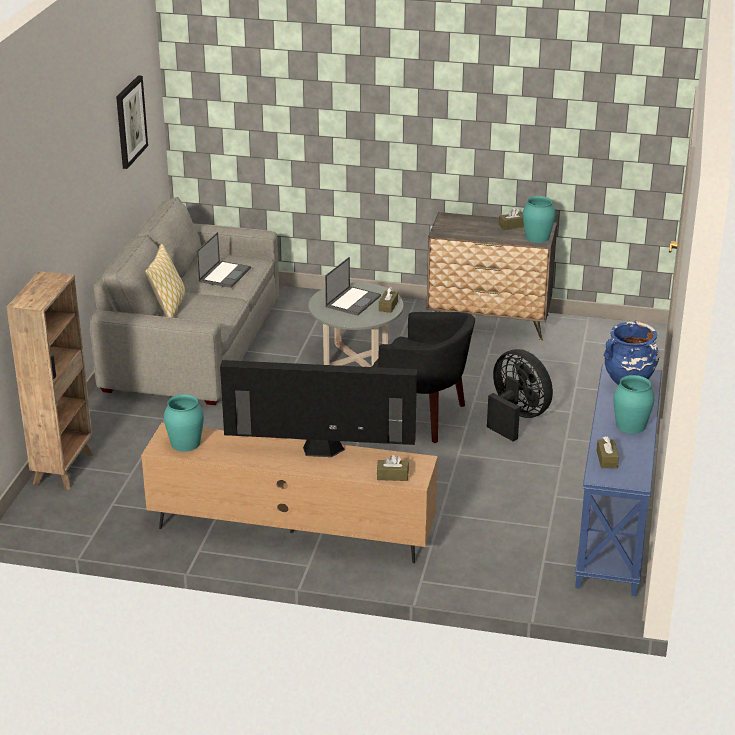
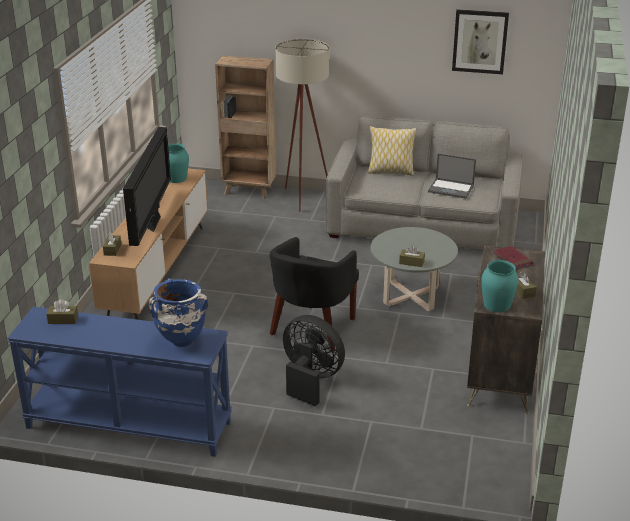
camera: 90 degrees right, 0 degrees up
laptop [325,257,381,316] -> none
black fan [487,349,553,442] -> black fan turned 105 degrees counterclockwise [283,315,345,406]
turquoise vase [613,375,655,434] -> none
none -> beige floor lamp [275,39,329,212]
none -> red book [494,246,533,269]

